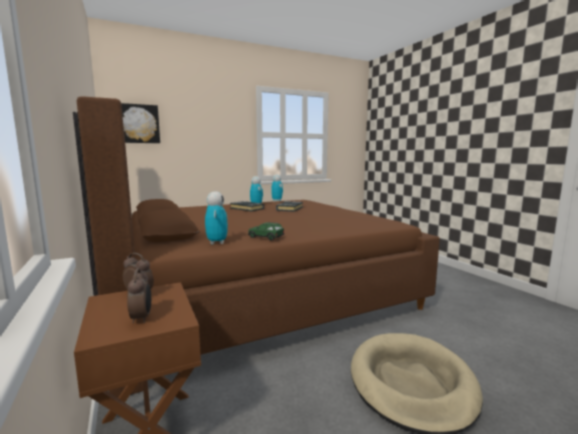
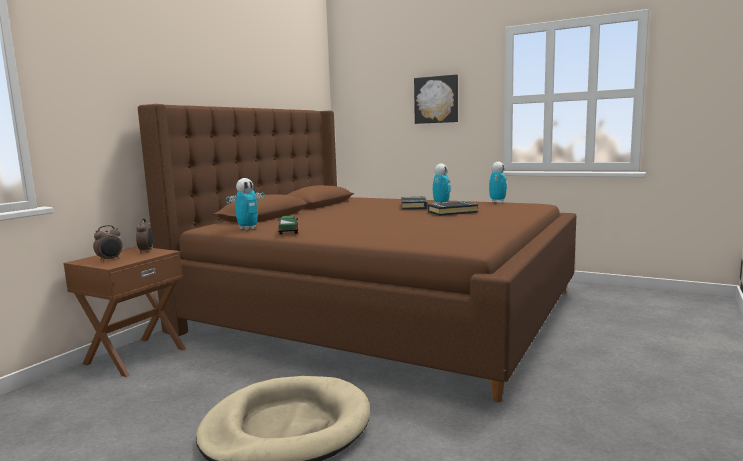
camera: 55 degrees right, 0 degrees up
picture [121,103,160,143] -> picture moved to [414,75,458,124]

